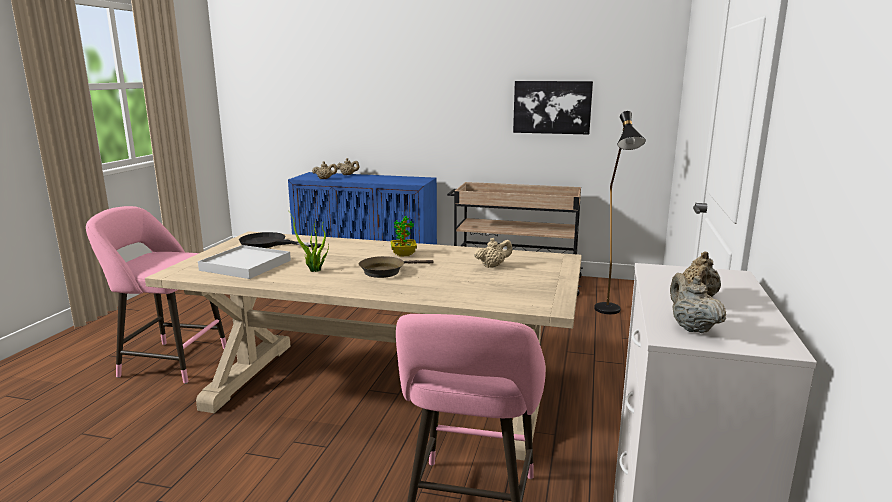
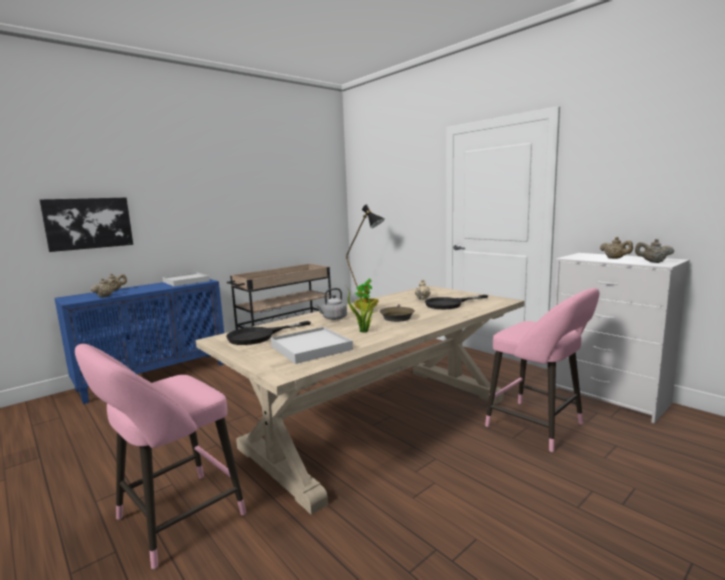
camera: 55 degrees left, 5 degrees down
picture [513,81,593,135] -> picture moved to [40,198,133,252]
none -> white tray [162,272,210,286]
none -> grey kettle [315,288,347,320]
none -> black frying pan [425,295,488,309]

